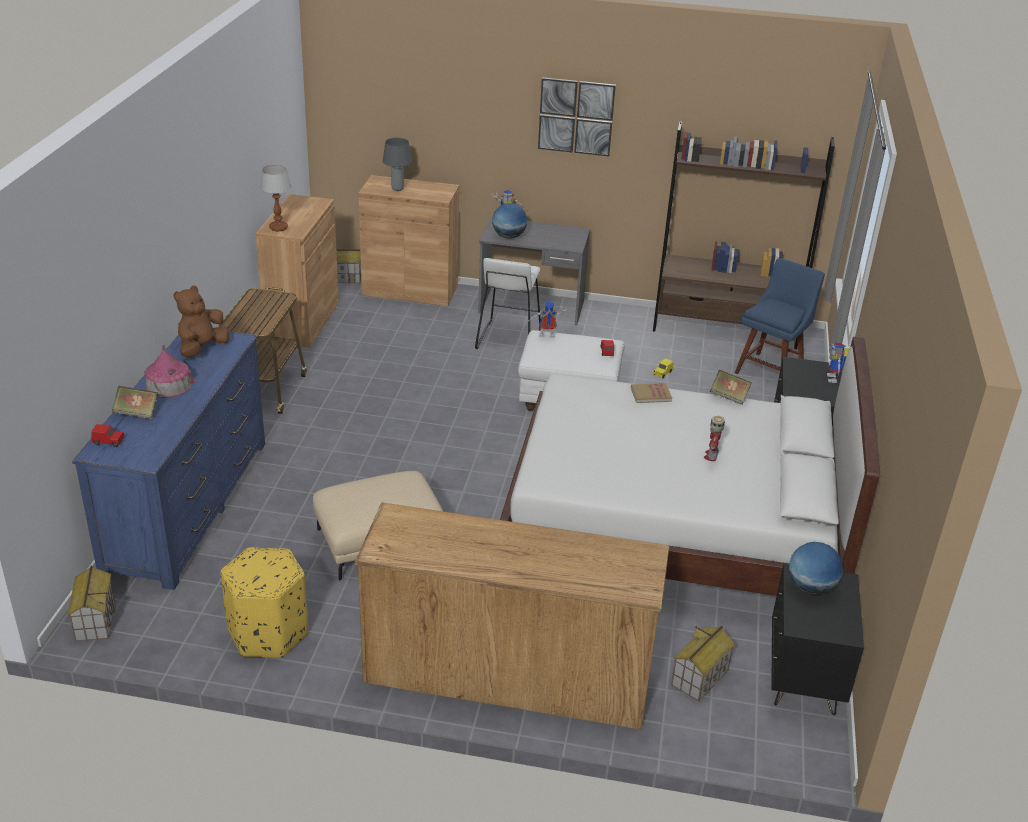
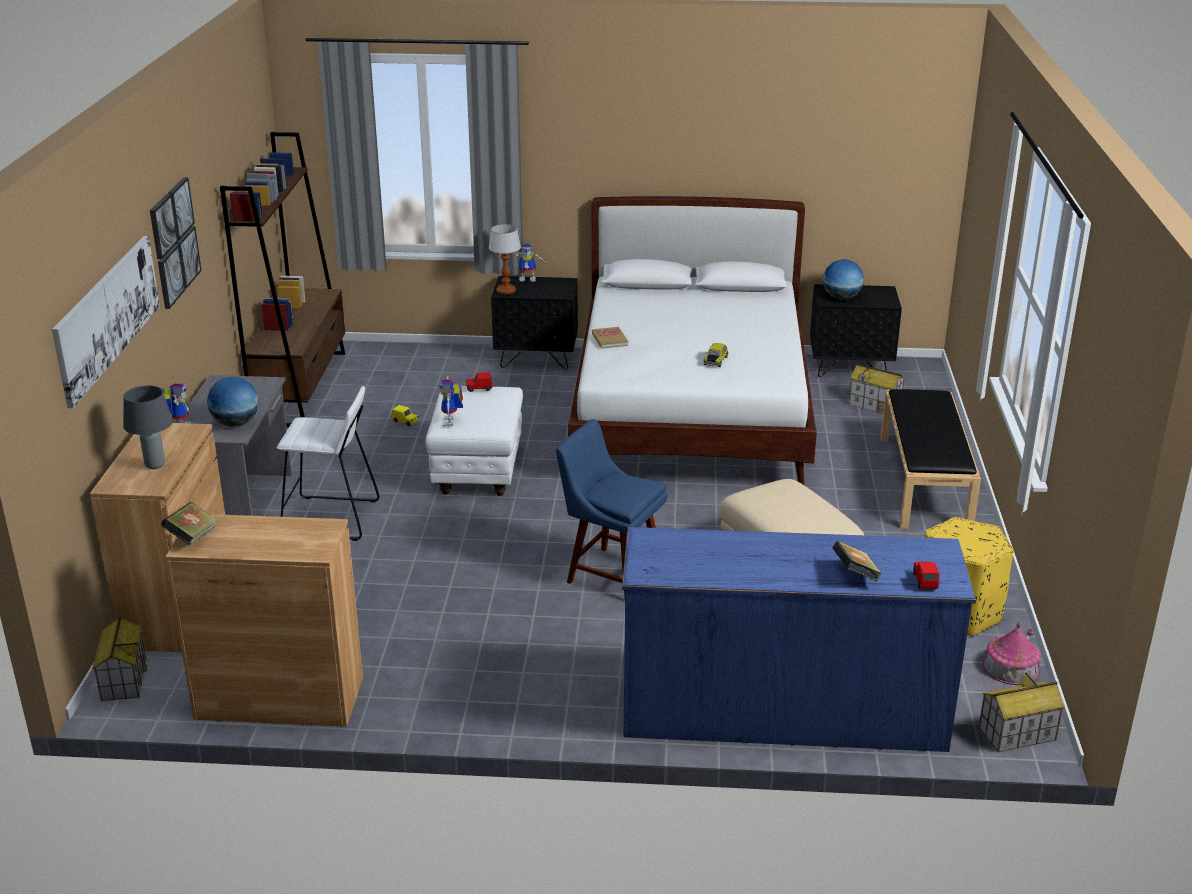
camera: 95 degrees left, 5 degrees down
toy house [144,345,196,398] -> toy house moved to [983,622,1041,685]
brown plush toy [173,285,229,357] -> none
cart [218,287,307,414] -> none
table lamp [260,165,291,231] -> table lamp moved to [489,224,521,295]
brown dresser [355,502,669,729] -> black bench [881,389,981,529]
toy robot [703,416,725,461] -> none
book [710,370,752,405] -> book moved to [161,502,219,545]
blue chair [735,258,825,374] -> blue chair moved to [556,419,668,596]
none -> picture [52,236,160,408]
none -> toy car [704,343,728,367]

